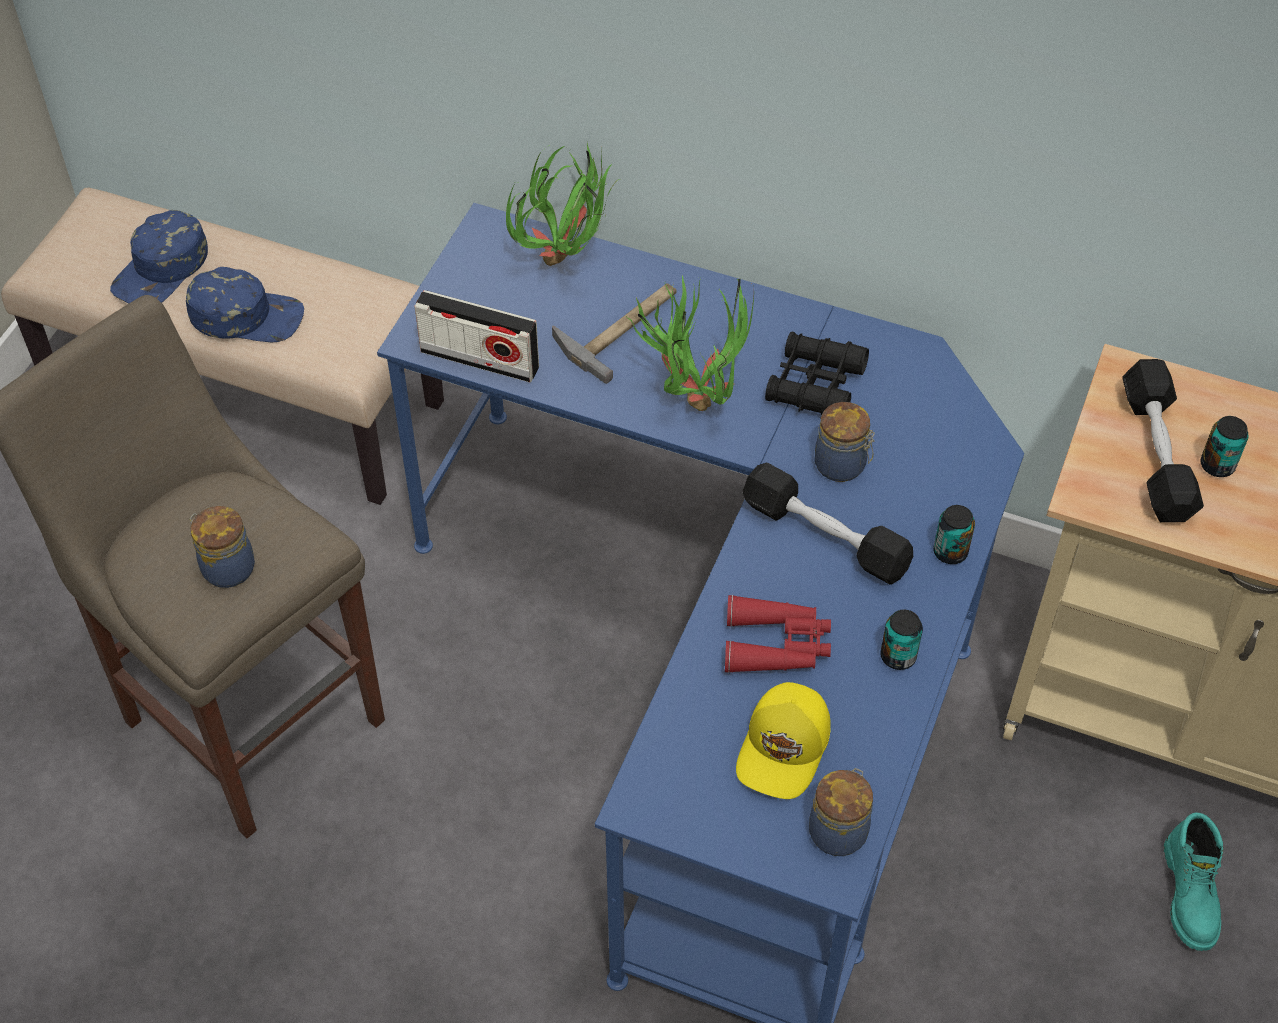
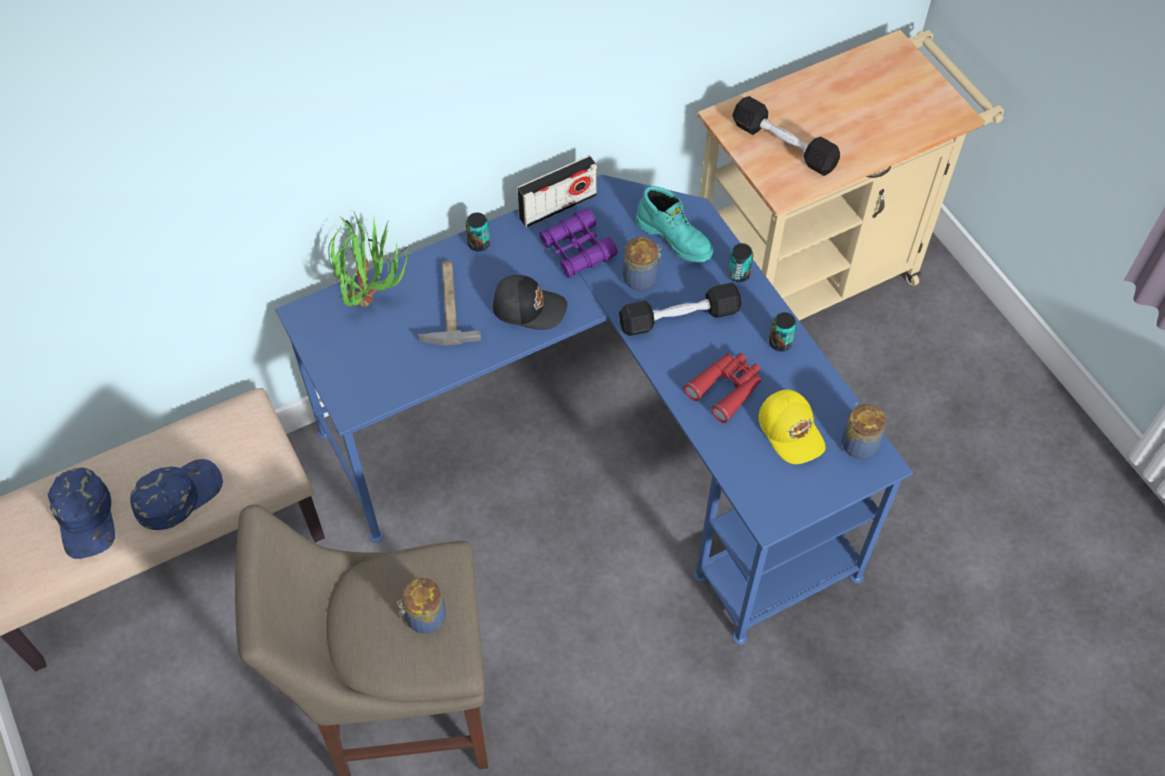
camera: 50 degrees left, 5 degrees up
radio [414,290,539,382] -> radio moved to [517,155,597,227]
potted plant [626,275,754,411] -> black cap [493,275,567,330]
black binoculars [765,331,869,415] -> purple binoculars [539,208,618,278]
turquoise boot [1164,813,1224,951] -> turquoise boot moved to [636,186,713,262]
can [1200,416,1249,477] -> can moved to [466,213,490,251]

